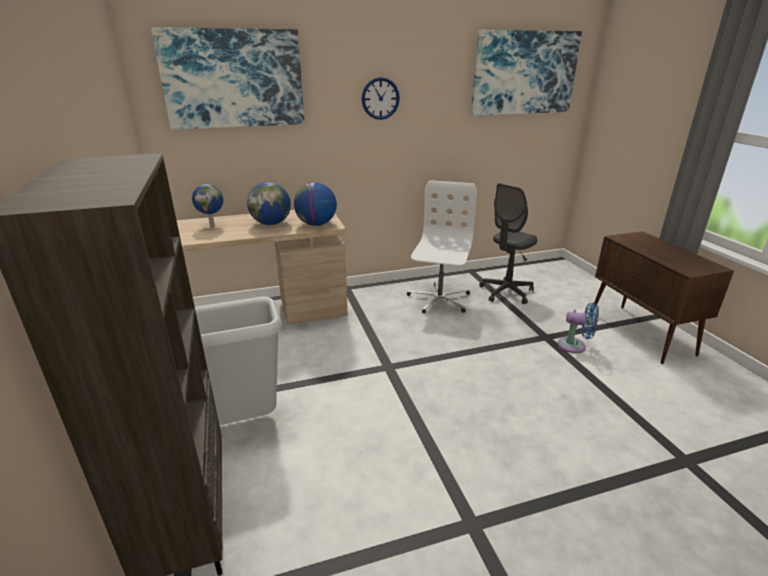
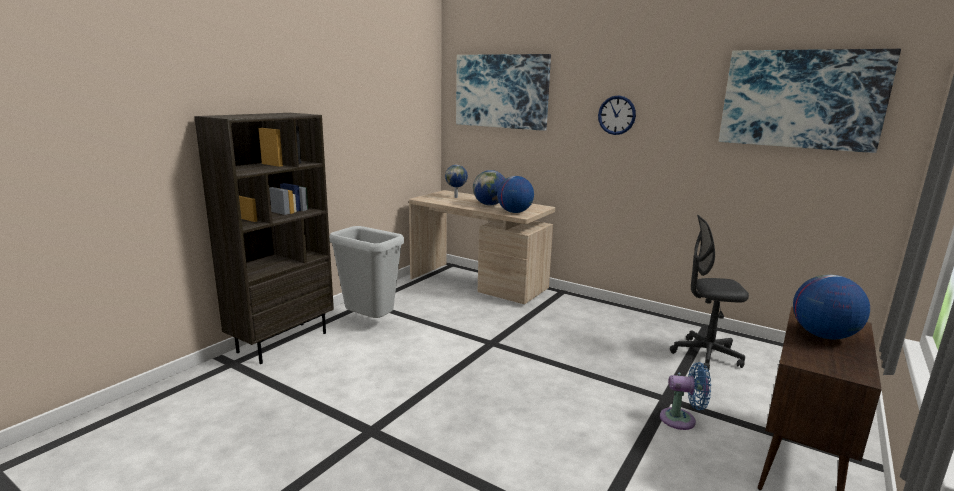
camera: 50 degrees right, 10 degrees down
white office chair [407,180,477,313] -> none
blue fan [558,303,599,353] -> blue fan turned 60 degrees counterclockwise [660,362,711,430]
none -> globe [793,275,870,339]

